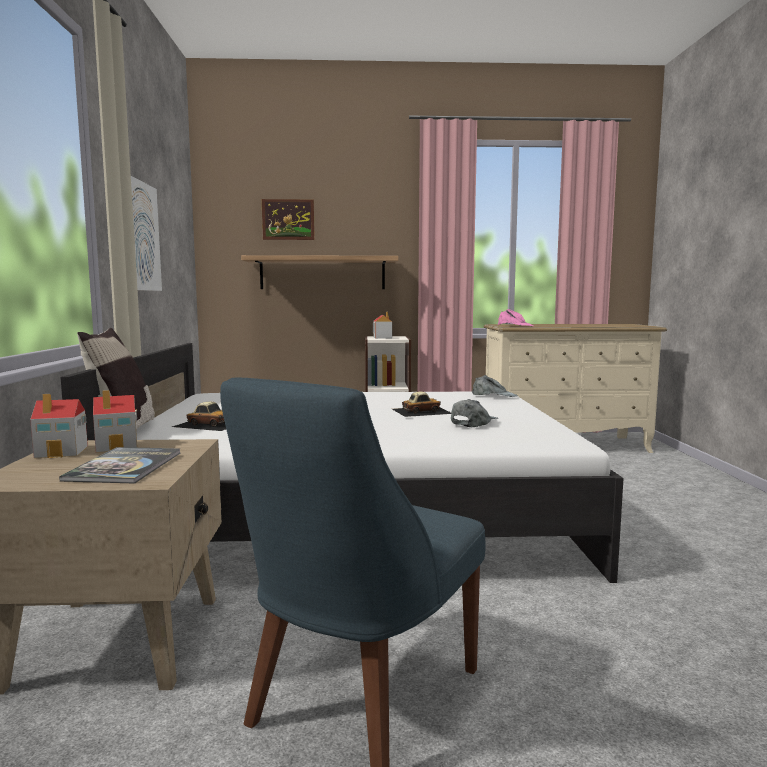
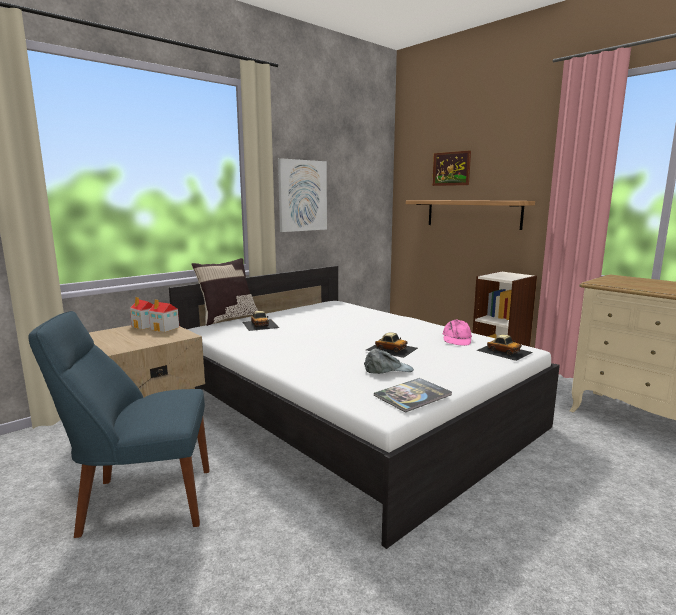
camera: 50 degrees right, 5 degrees up
book [59,447,180,484] -> book moved to [374,378,452,413]
toy house [373,311,392,339] -> none
grey cap [472,375,518,397] -> toy car [476,335,533,361]
pink cap [498,309,533,326] -> pink cap moved to [443,319,472,346]

